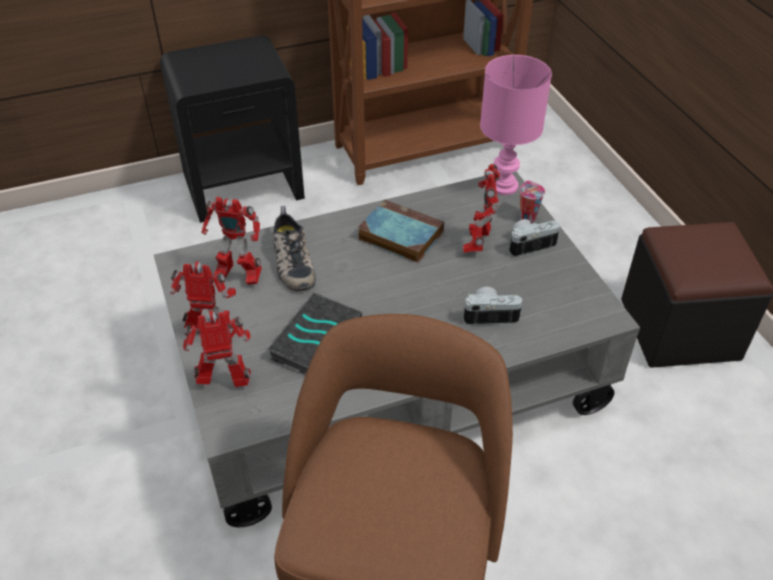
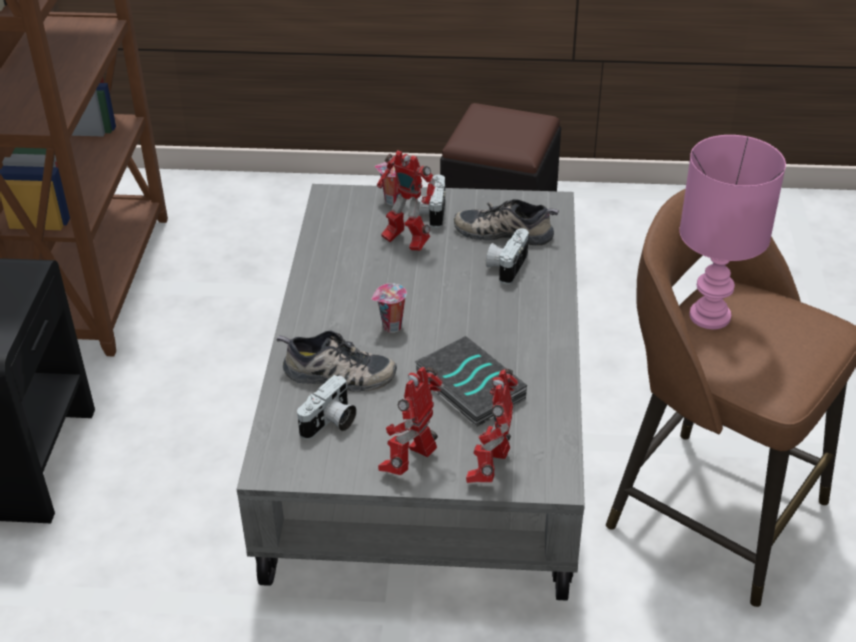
camera: 65 degrees left, 5 degrees down
toy robot [202,197,262,285] -> camera [297,375,357,440]
book [358,199,444,263] -> none
pink table lamp [480,55,552,195] -> pink table lamp moved to [679,135,786,329]
none -> cup [372,283,407,333]
none -> shoe [454,199,559,246]

